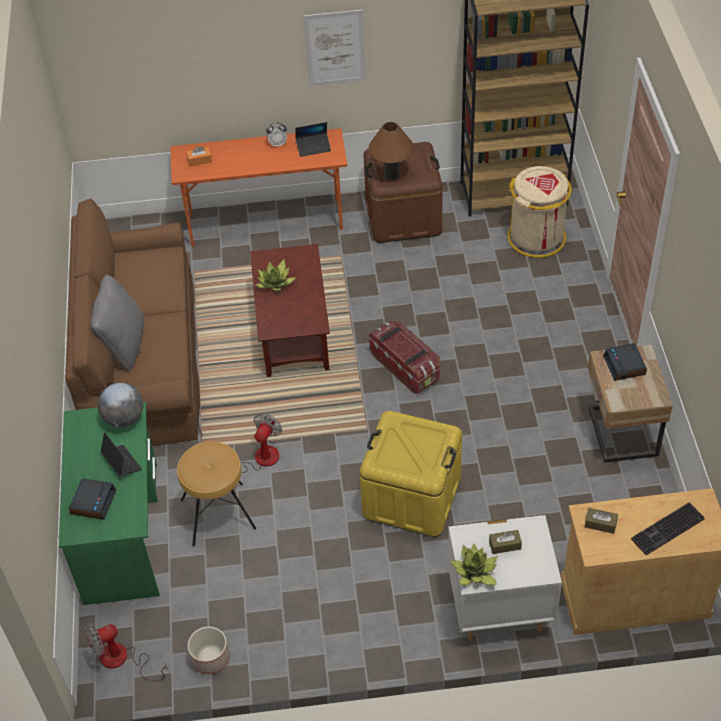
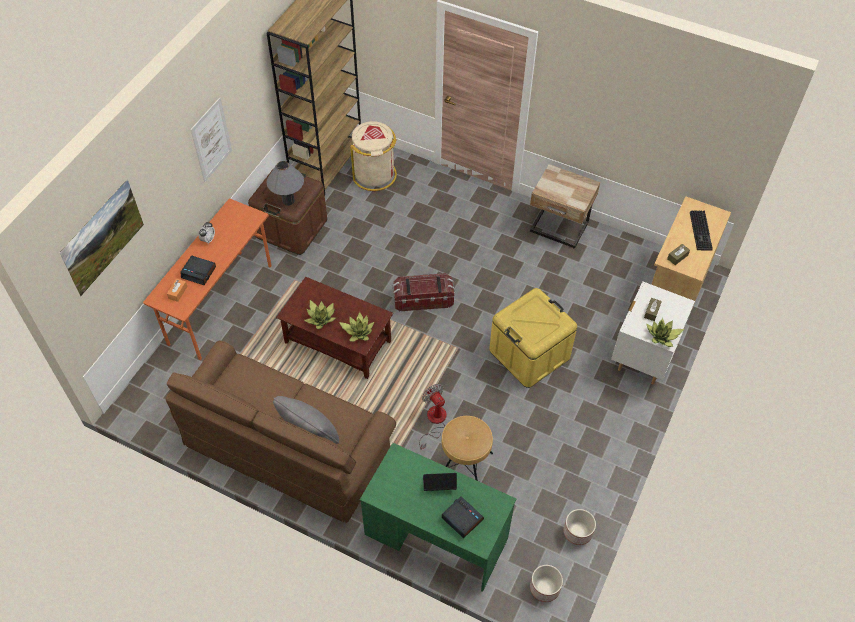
camera: 60 degrees left, 5 degrees up
fan [85,623,168,682] -> planter [530,565,563,602]
globe [98,383,143,427] -> none
laptop [296,122,331,157] -> none
brown table lamp [368,122,414,180] -> grey table lamp [266,161,304,206]
alarm clock [603,343,647,381] -> alarm clock moved to [180,255,216,285]
none -> picture [60,179,144,296]
none -> potted plant [339,312,374,342]

